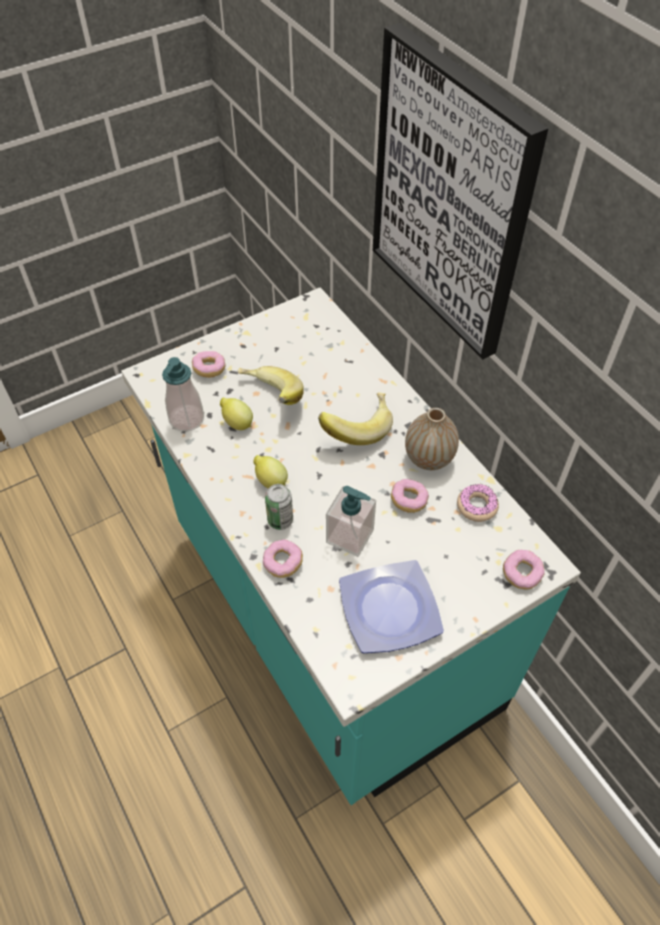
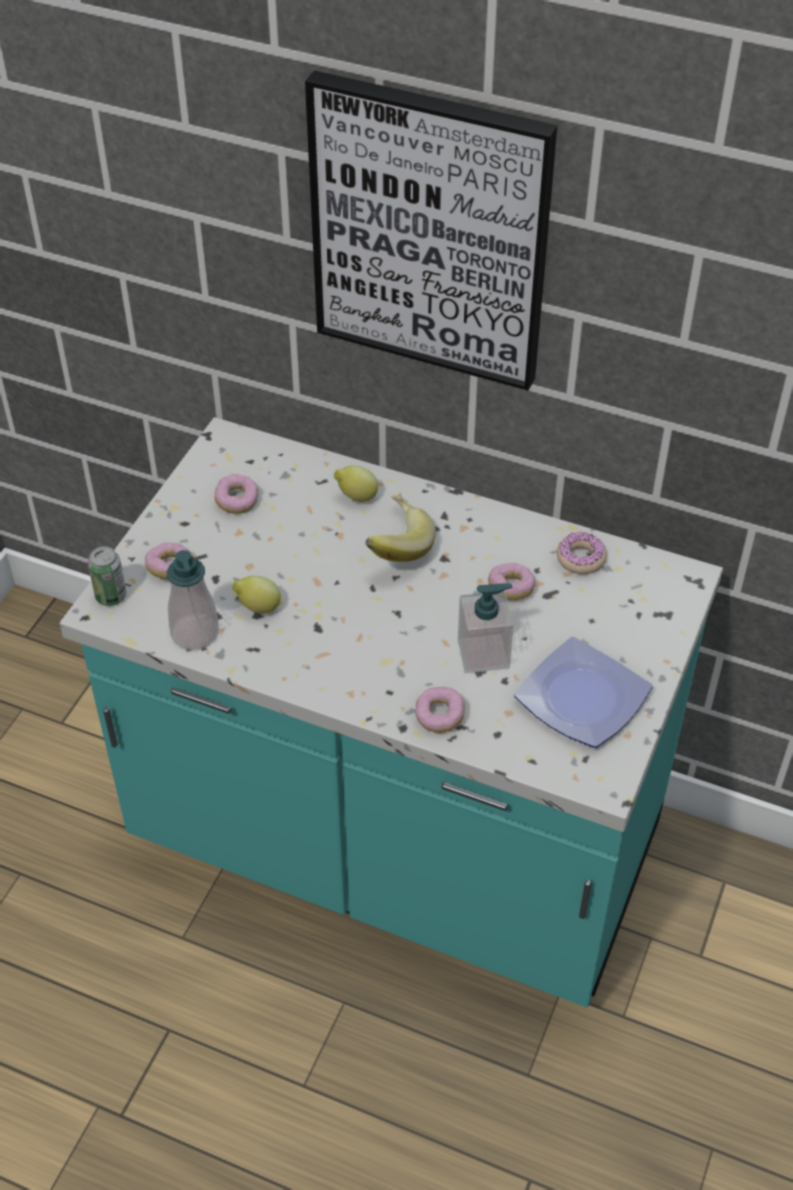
camera: 35 degrees left, 5 degrees down
banana [238,366,304,405] -> none
lemon [253,455,288,489] -> lemon moved to [334,465,378,502]
can [265,484,293,530] -> can moved to [88,546,127,606]
vase [405,408,459,470] -> none
donut [503,550,545,590] -> donut moved to [214,474,258,514]

